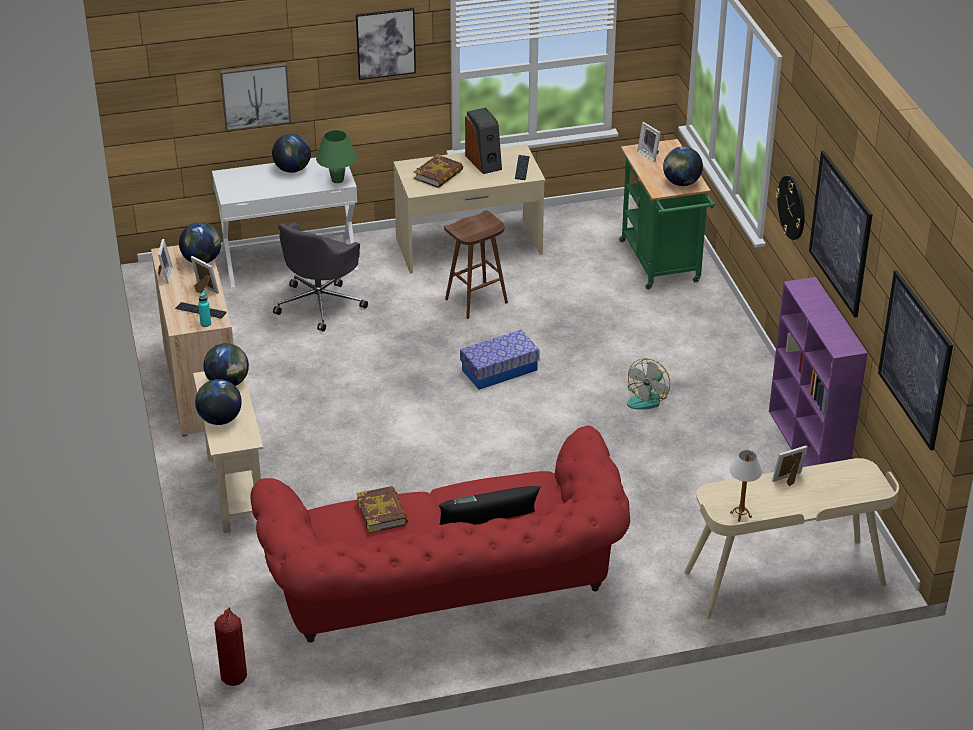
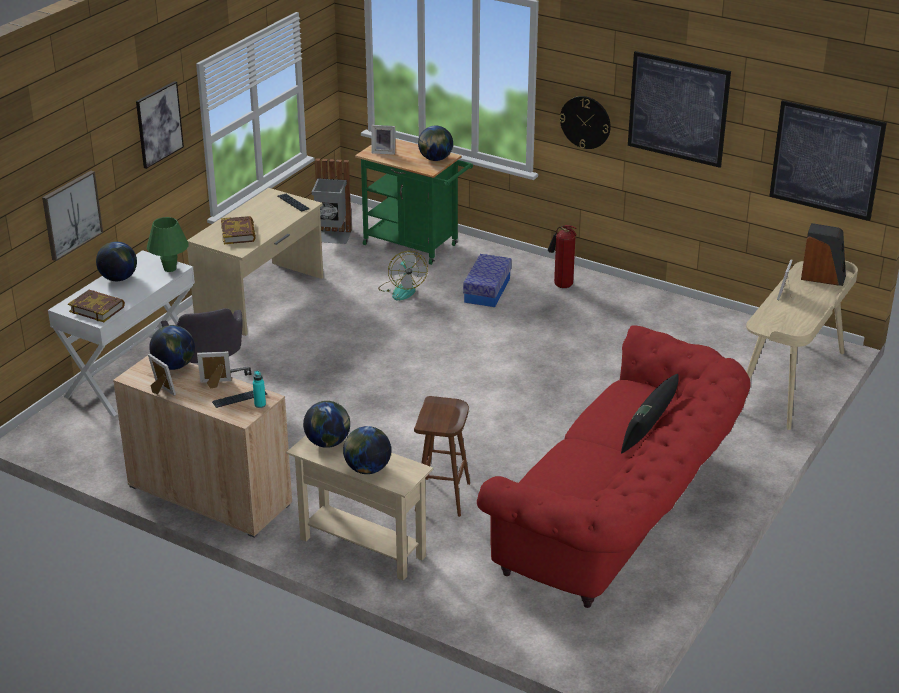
camera: 45 degrees left, 5 degrees down
fire extinguisher [214,608,247,686] -> fire extinguisher moved to [548,225,577,288]
book [356,486,408,533] -> book moved to [68,290,125,322]
brown stool [444,210,508,319] -> brown stool moved to [414,396,470,517]
storage box [460,330,540,390] -> storage box moved to [463,254,512,307]
speaker [465,107,502,174] -> speaker moved to [801,223,846,286]
fan [627,358,670,410] -> fan moved to [378,251,428,300]
table lamp [730,450,762,522] -> none
purple bookcase [769,277,867,467] -> none
none -> grey trash can [312,158,352,244]

